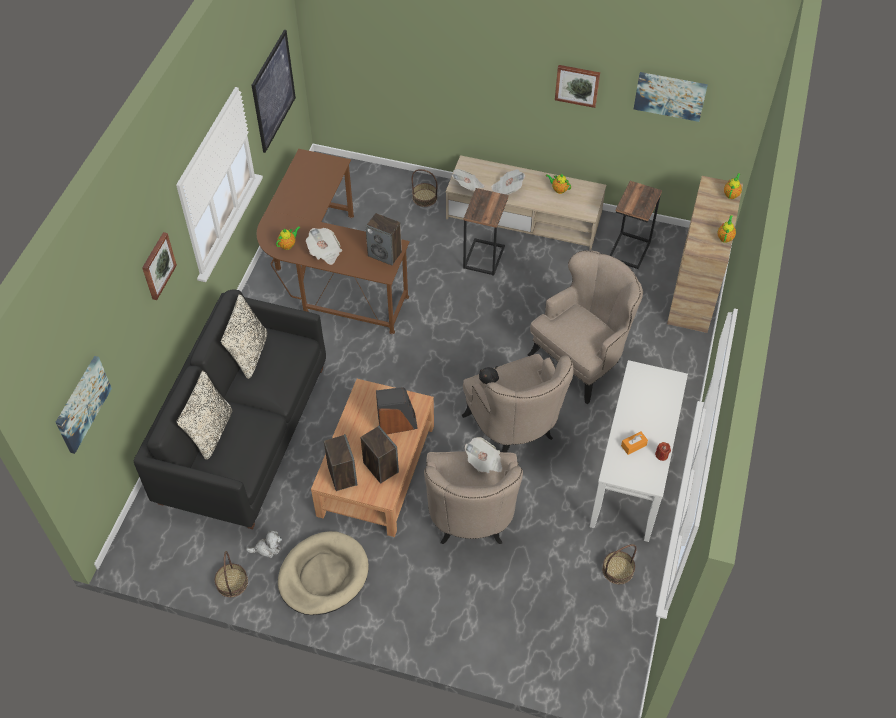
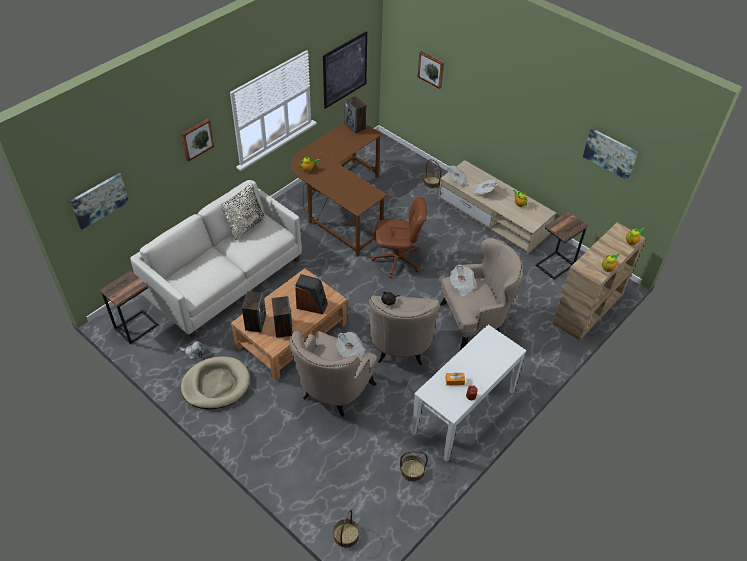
camera: 25 degrees right, 5 degrees down
black sofa [134,289,326,529] -> white sofa [130,180,302,338]
beige pillow [177,371,232,459] -> none
basket [215,551,248,597] -> basket moved to [333,510,360,548]
newspaper [306,228,342,265] -> newspaper moved to [450,265,475,296]
speaker [365,213,402,265] -> speaker moved to [345,96,367,134]
side table [463,188,508,276] -> side table moved to [100,270,159,344]
picture [555,65,600,108] -> picture moved to [418,51,444,89]
none -> brown office chair [371,197,427,278]

